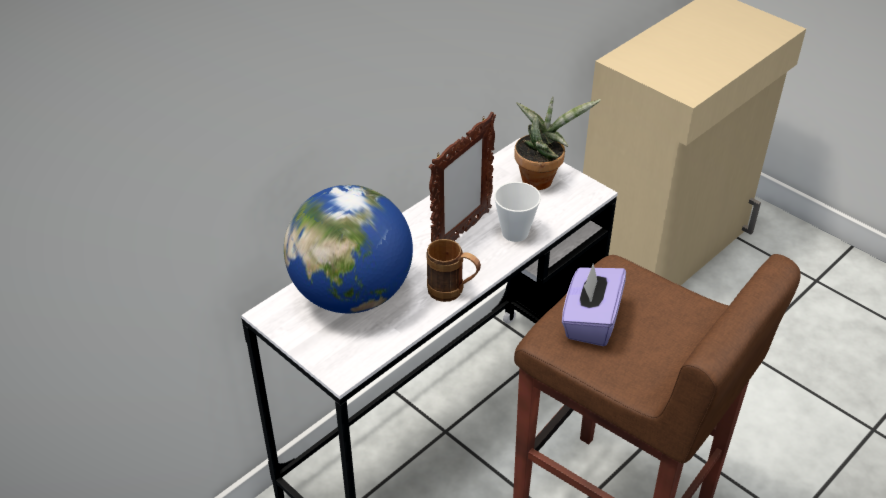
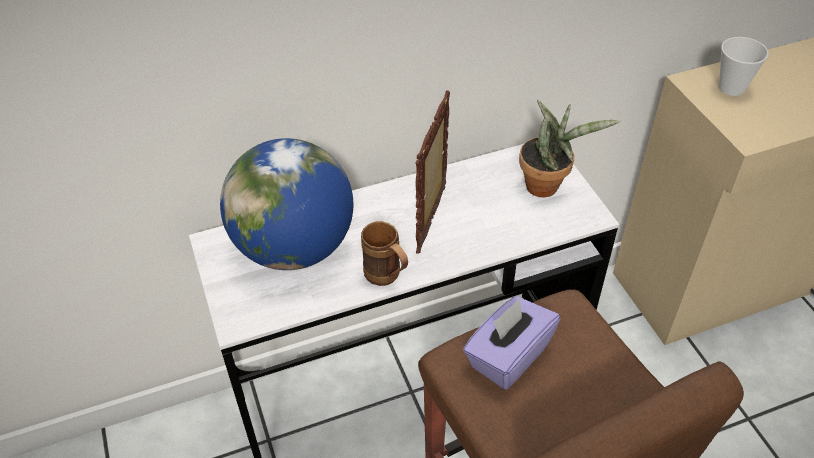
camera: 25 degrees right, 5 degrees up
picture frame [429,112,496,242] -> picture frame turned 135 degrees clockwise [415,90,450,254]
cup [494,182,541,242] -> cup moved to [719,37,769,96]

